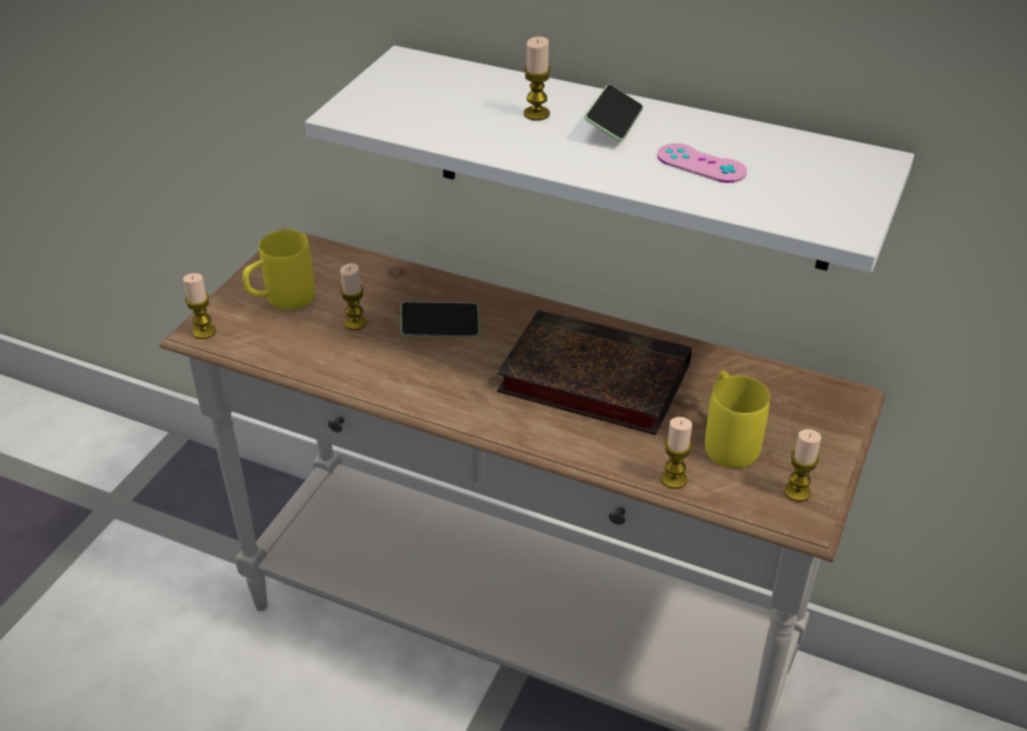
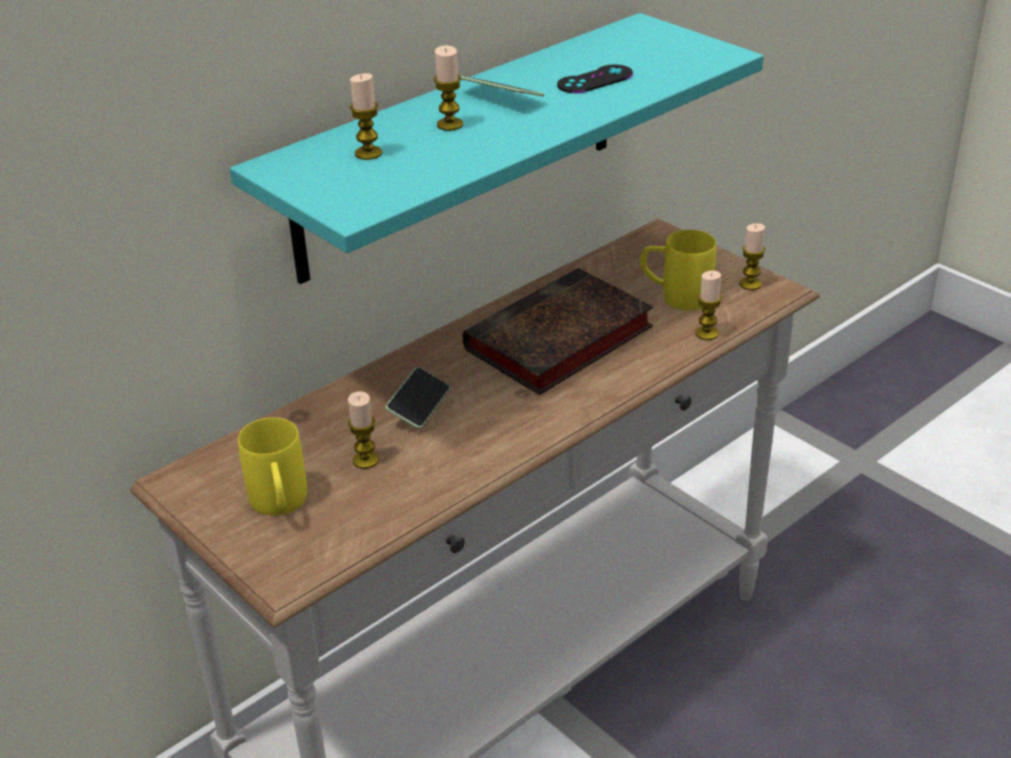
camera: 65 degrees left, 5 degrees down
candle [183,273,216,339] -> candle moved to [350,73,382,160]
white shelf [305,46,914,272] -> turquoise shelf [230,13,764,284]
pink game controller [657,143,747,183] -> black game controller [557,65,633,93]

